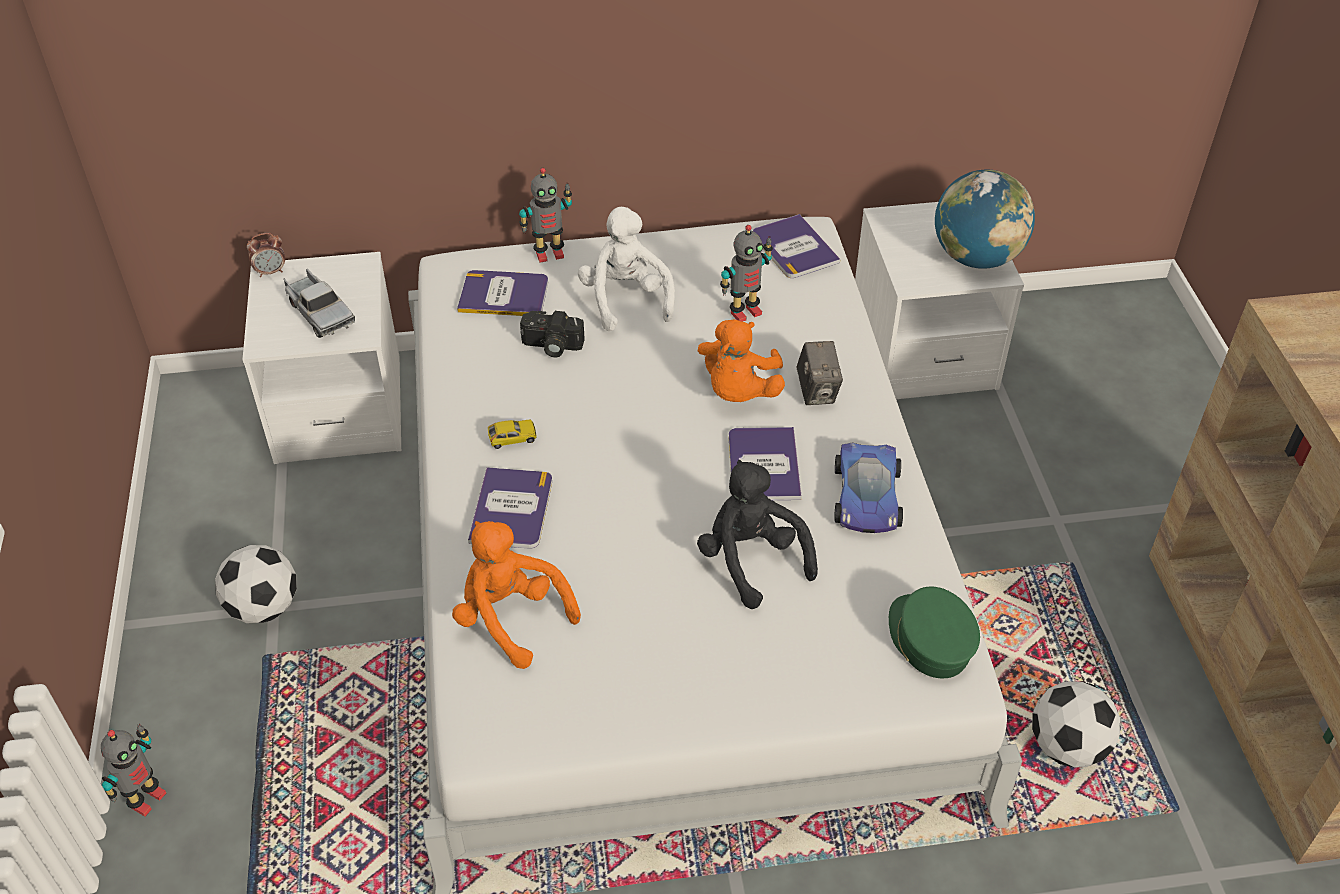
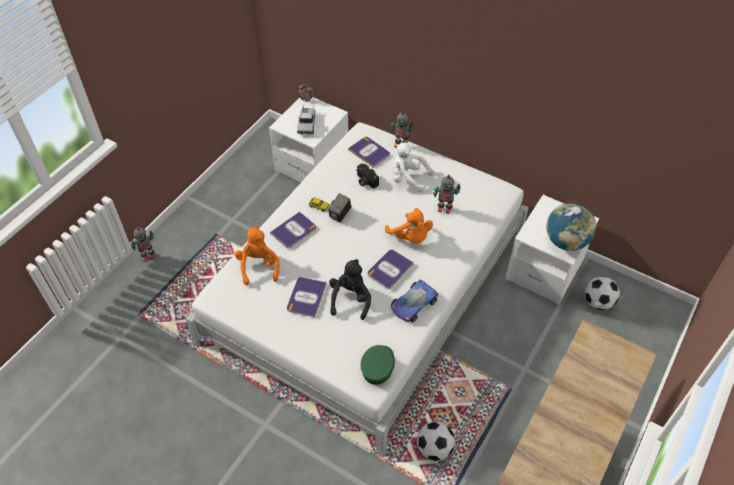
camera: 40 degrees right, 5 degrees up
football [215,545,297,623] -> football moved to [585,276,620,310]
white plush toy [578,207,675,331] -> white plush toy turned 90 degrees counterclockwise [393,143,434,193]
orange plush toy [698,319,785,402] -> orange plush toy turned 90 degrees counterclockwise [385,208,433,243]
book [753,214,840,278] -> book moved to [287,277,327,317]
camera [796,341,843,405] -> camera moved to [328,193,351,223]

